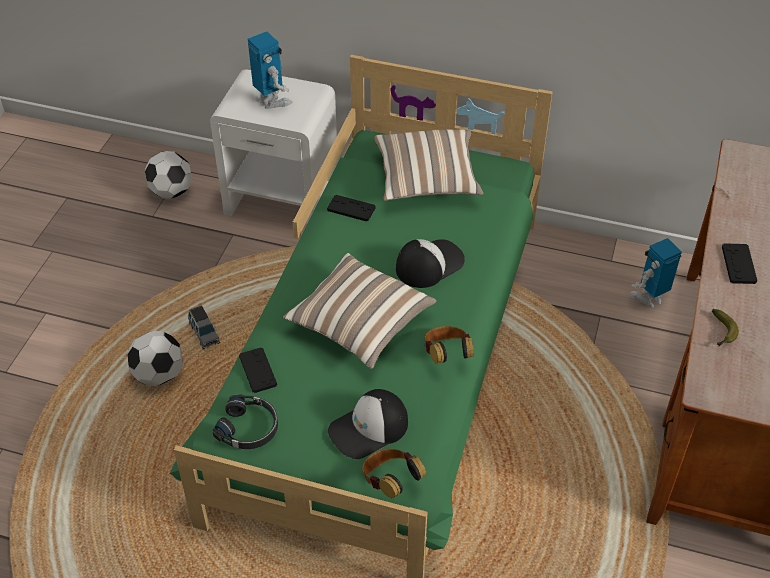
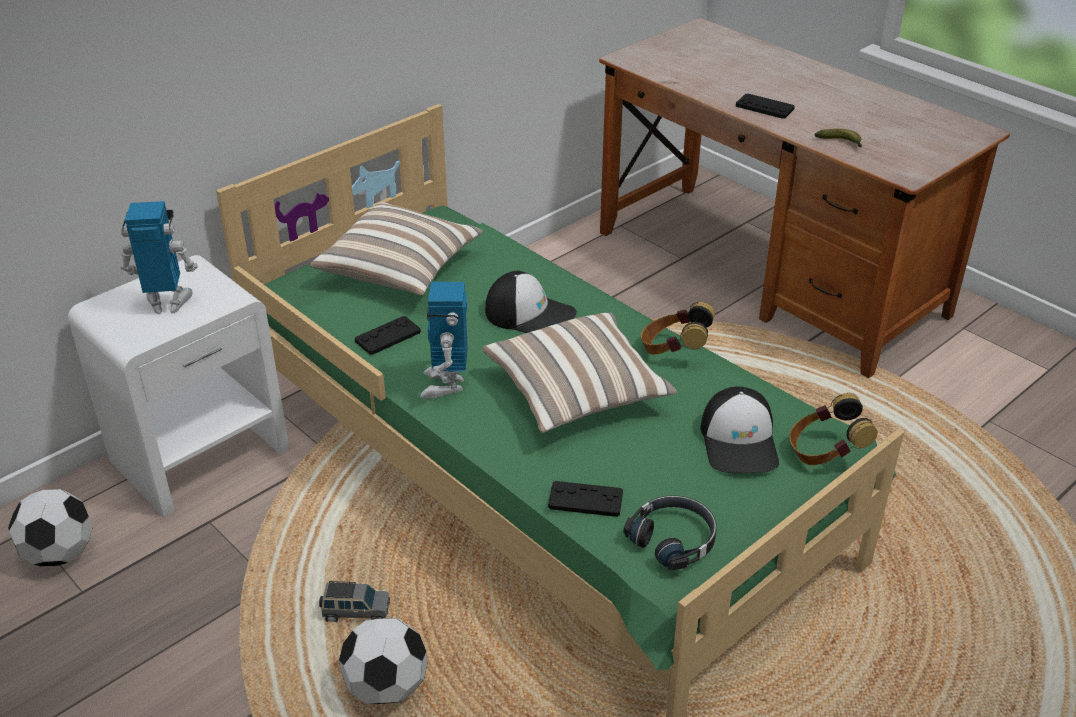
camera: 60 degrees left, 10 degrees down
cap [396,239,465,288] -> cap turned 120 degrees clockwise [485,271,577,333]
toy robot [629,238,682,308] -> toy robot moved to [420,282,468,398]

